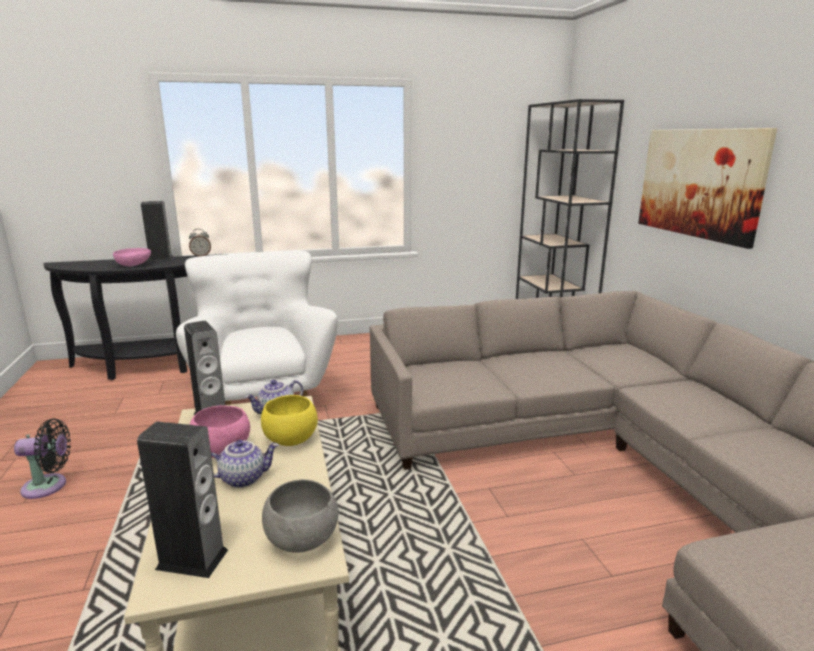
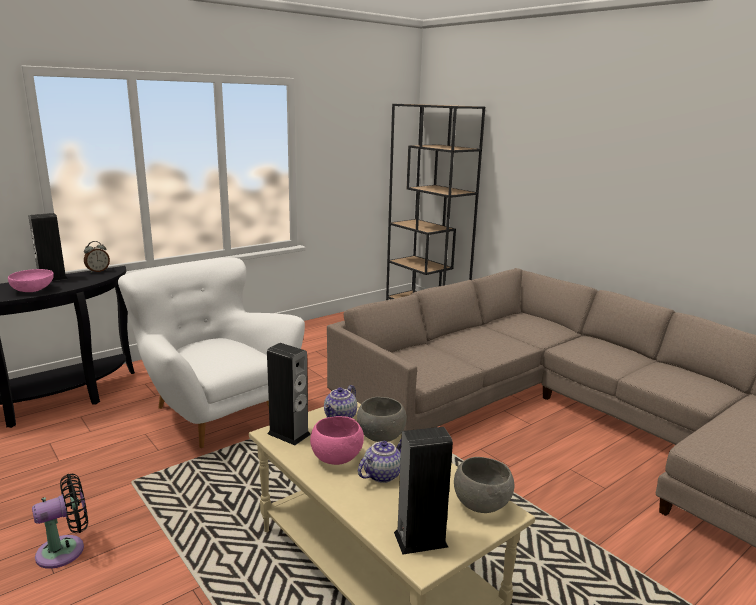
camera: 25 degrees left, 0 degrees up
yellow bowl [261,395,318,446] -> grey bowl [357,397,407,442]
picture [638,128,777,249] -> none

